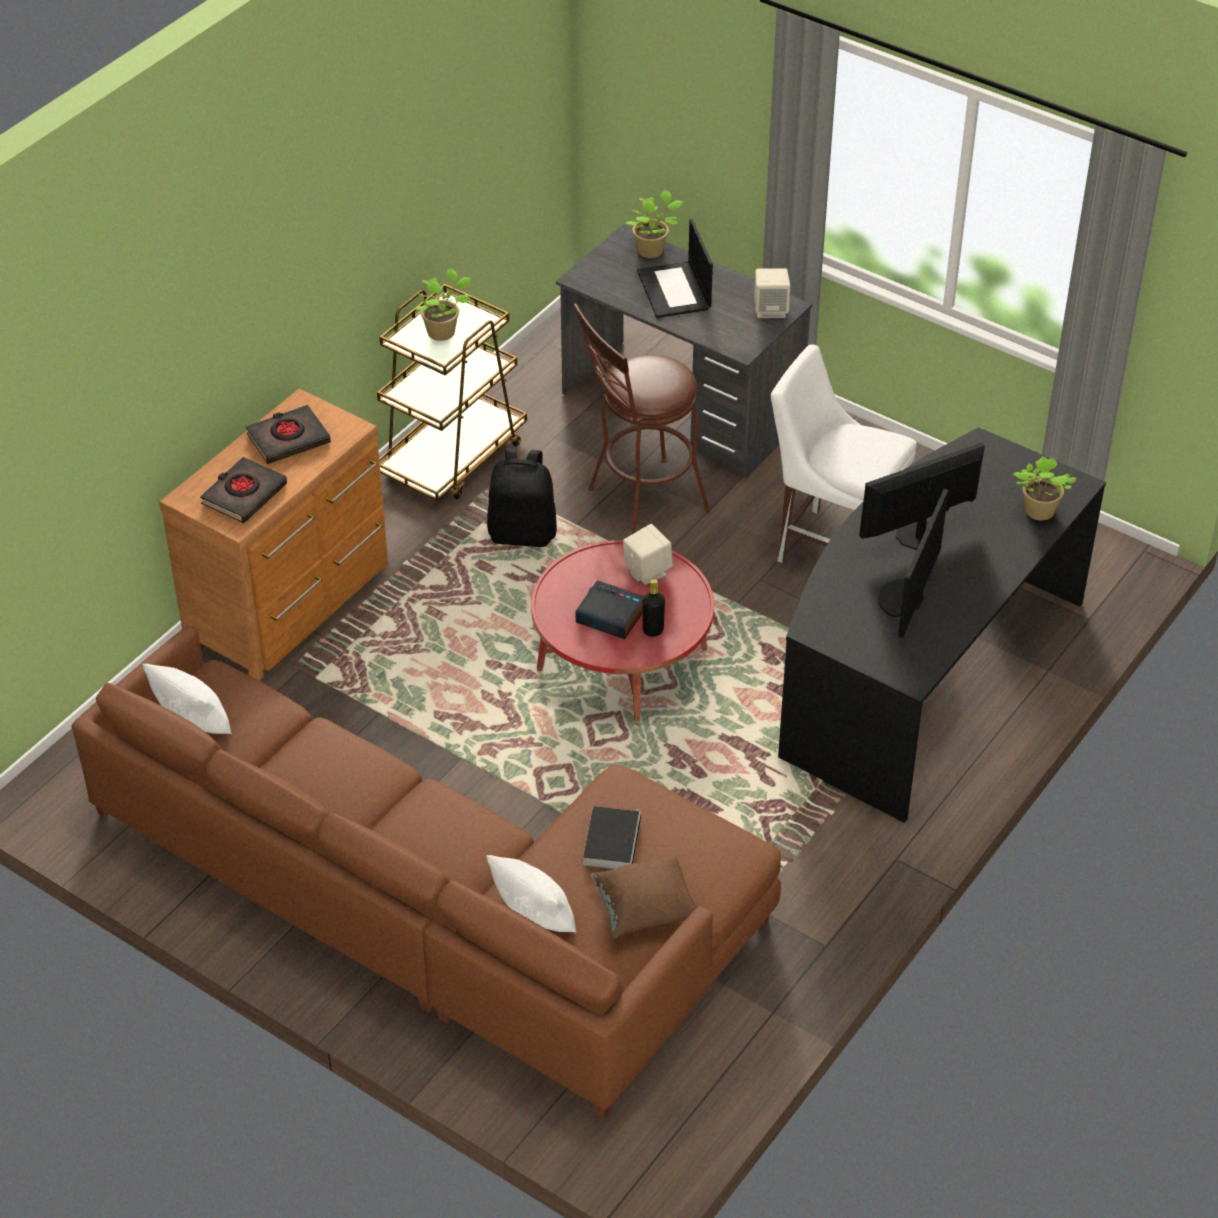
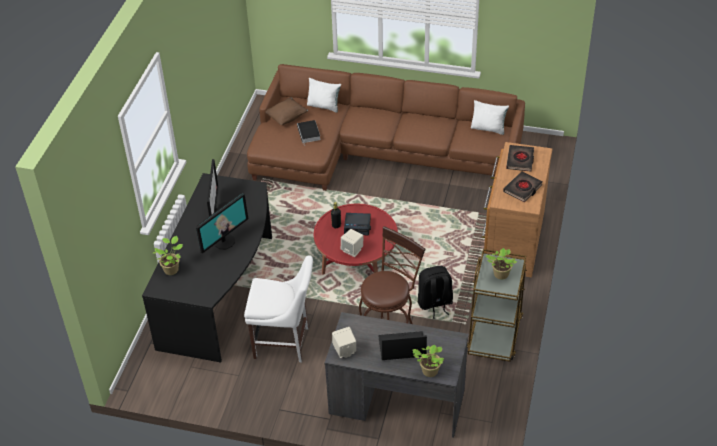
camera: 160 degrees right, 0 degrees up
laptop [637,219,713,318] -> laptop turned 60 degrees counterclockwise [378,331,427,360]

